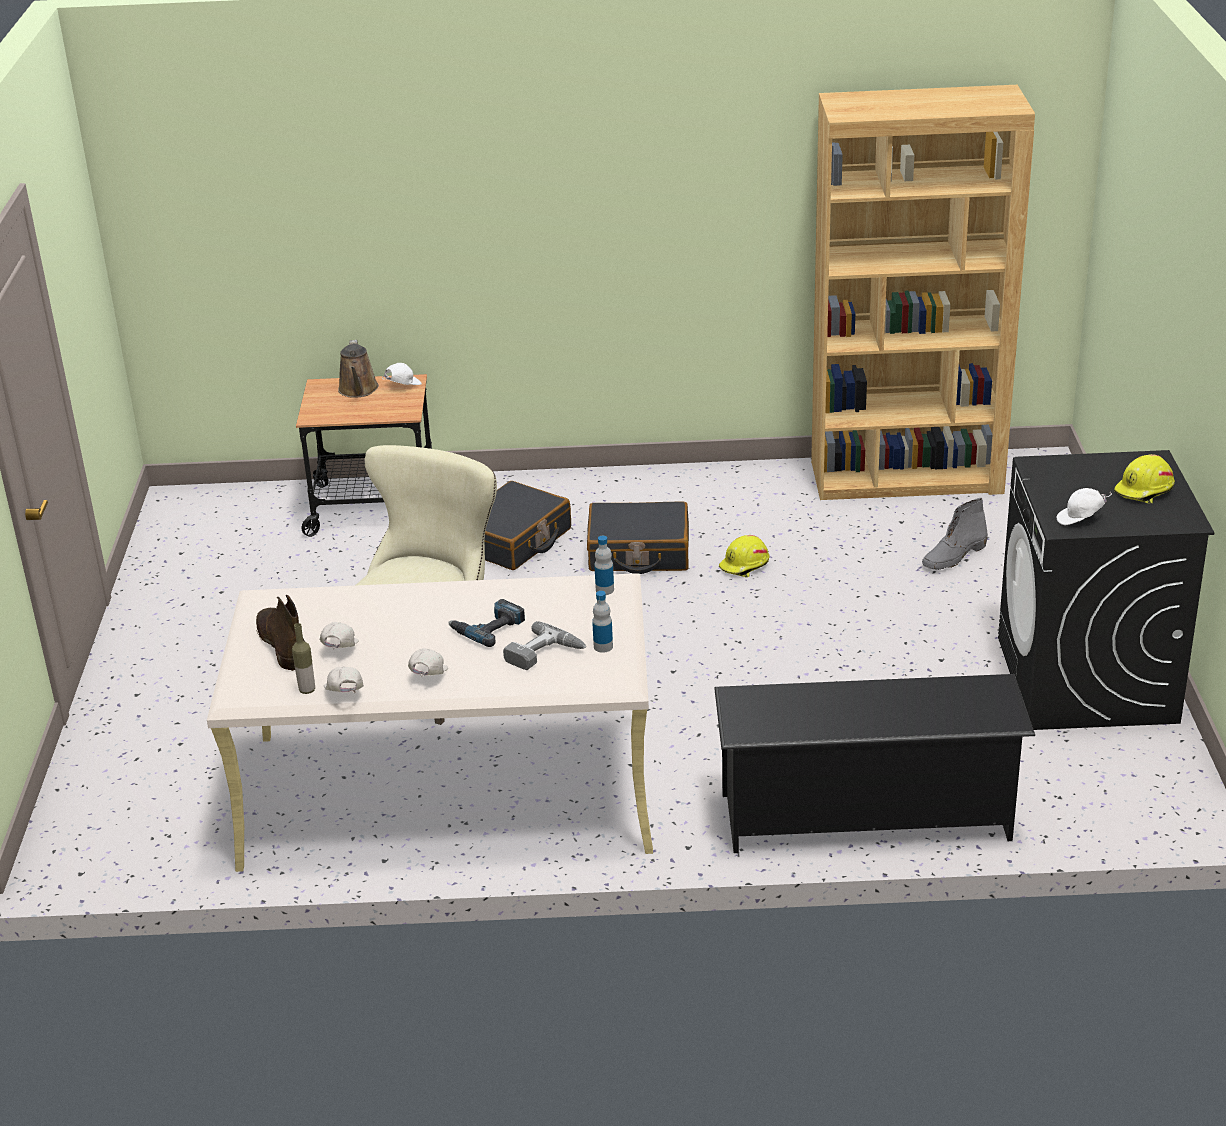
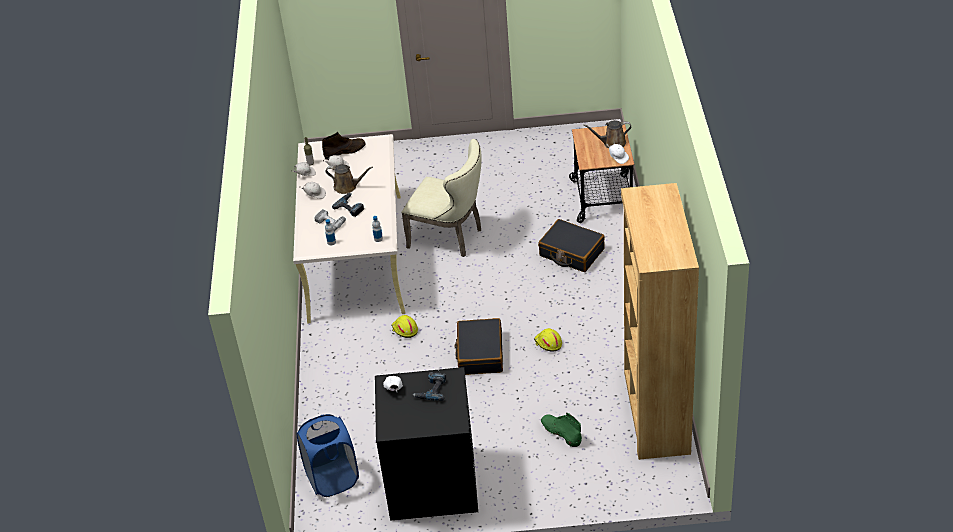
camera: 90 degrees right, 10 degrees up
black suitcase [587,502,689,574] -> black suitcase moved to [455,318,503,375]
black shoe rack [714,674,1035,853] -> none
grey boot [922,498,988,570] -> green boot [541,413,582,447]
yellow hard hat [1114,454,1175,504] -> yellow hard hat moved to [392,315,418,338]
none -> blue laundry basket [297,414,359,497]
none -> brown watering can [326,164,373,194]
none -> power drill [412,372,446,401]

